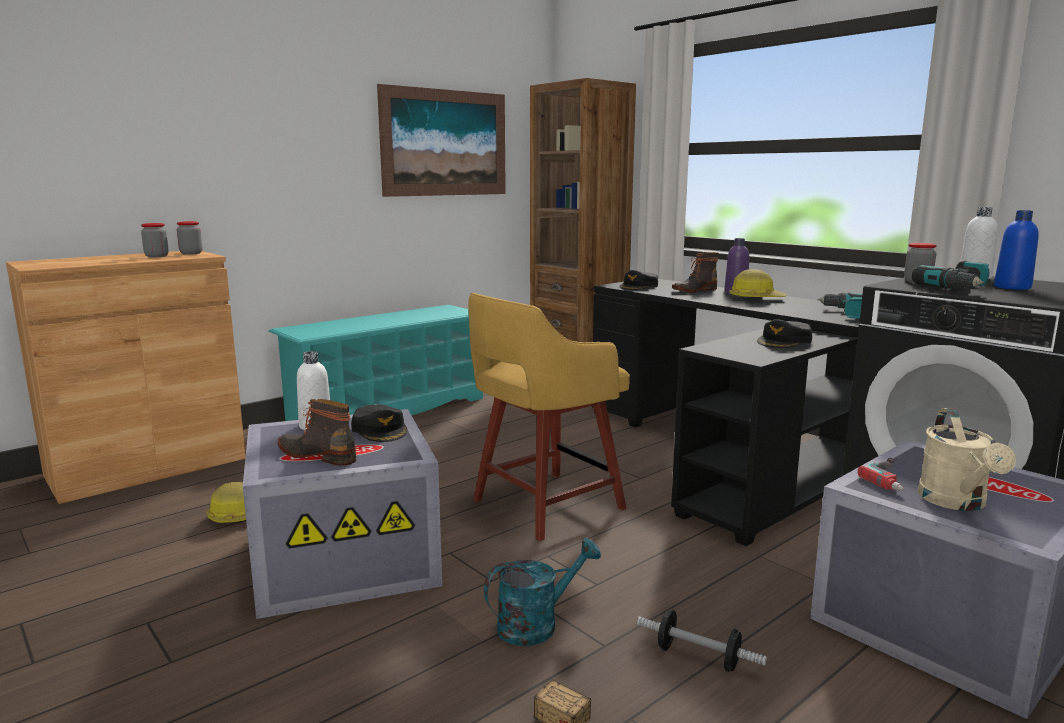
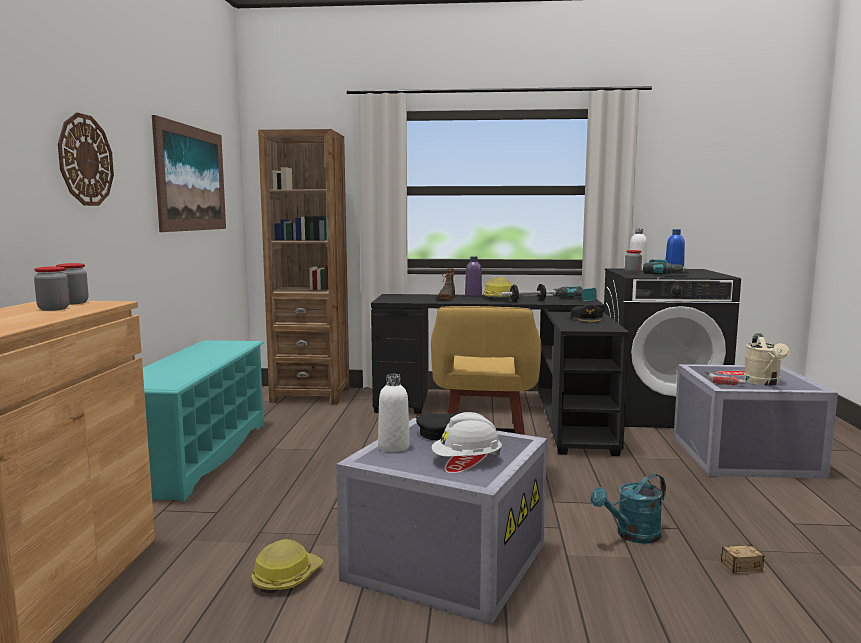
camera: 45 degrees left, 5 degrees down
boot [278,399,356,466] -> white hard hat [432,412,502,457]
turquoise watering can [484,538,601,646] -> turquoise watering can turned 135 degrees counterclockwise [591,474,666,544]
black cap [619,270,658,290] -> none
dumbbell [637,610,767,672] -> dumbbell moved to [501,284,555,302]
beige watering can [918,408,1016,511] -> beige watering can turned 45 degrees clockwise [743,333,790,386]
none -> wall clock [58,112,114,206]

